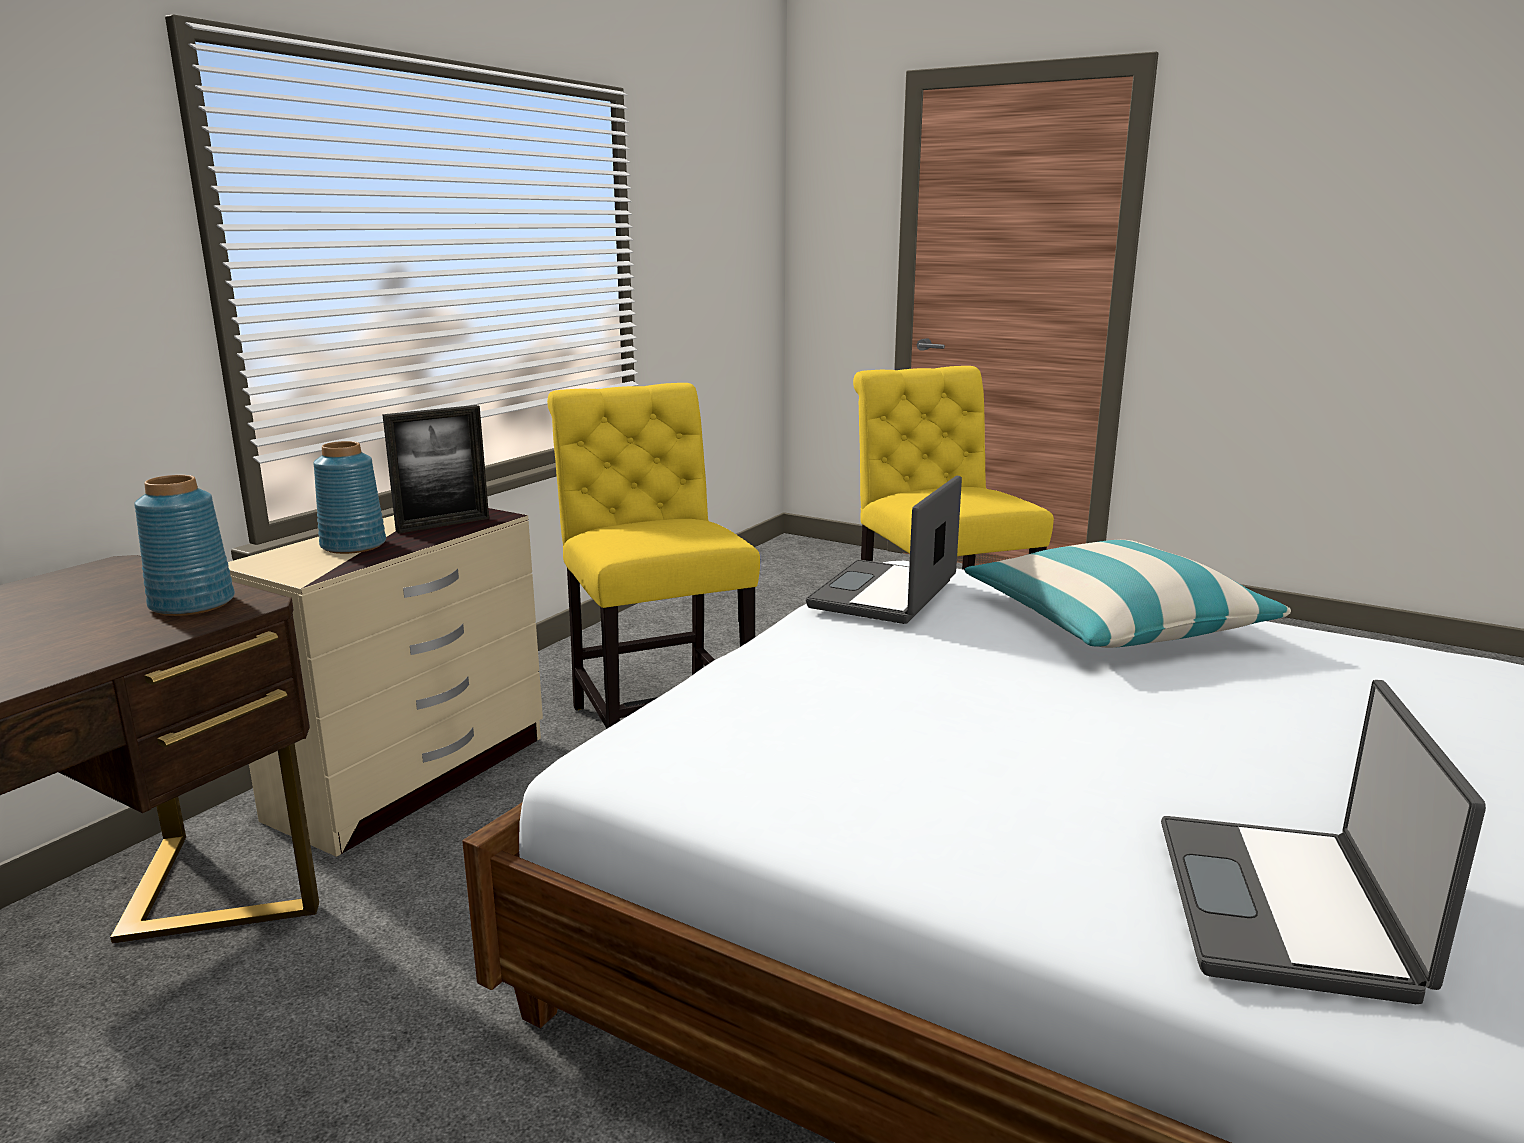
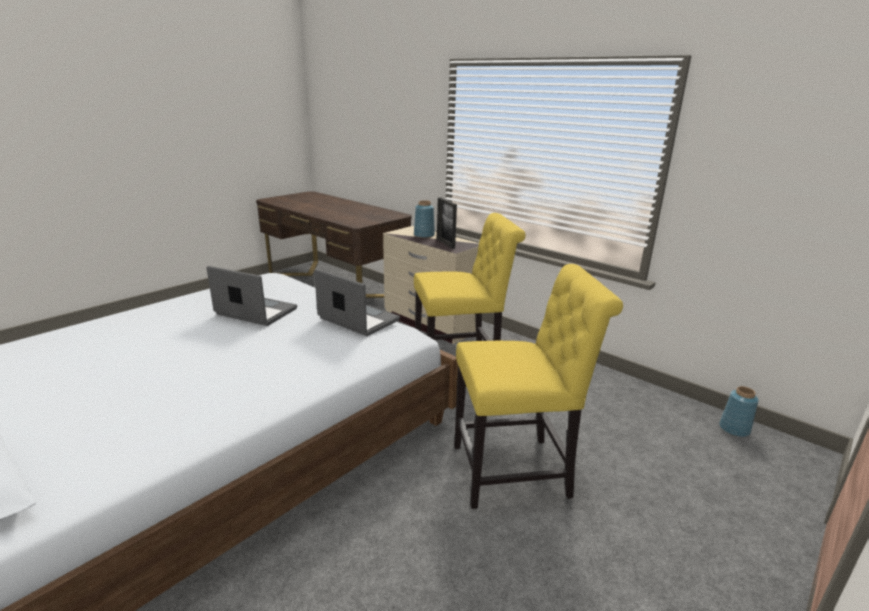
camera: 100 degrees right, 5 degrees up
blue vase [134,475,235,616] -> blue vase moved to [719,386,759,437]
pillow [965,540,1291,648] -> none
laptop [1161,680,1486,1004] -> laptop moved to [207,266,297,326]

